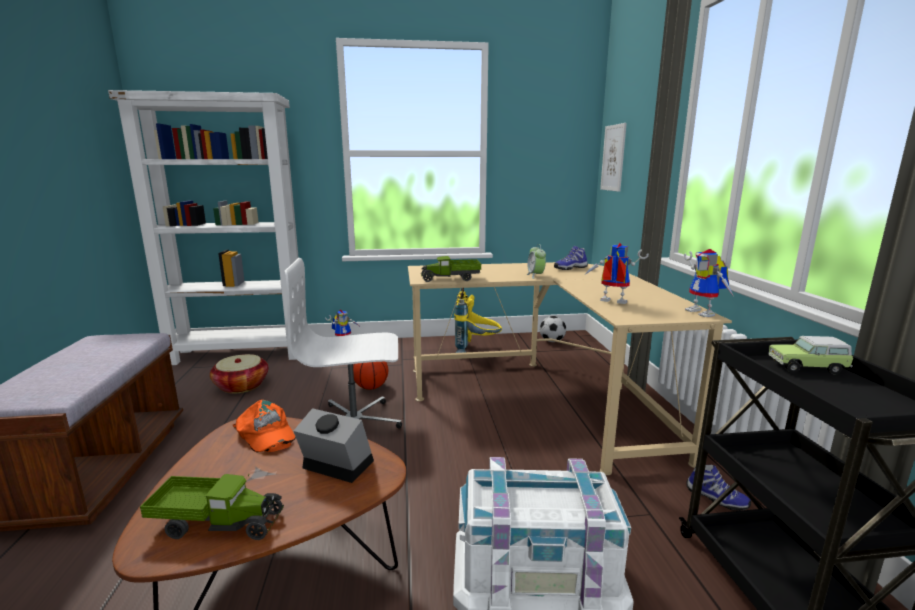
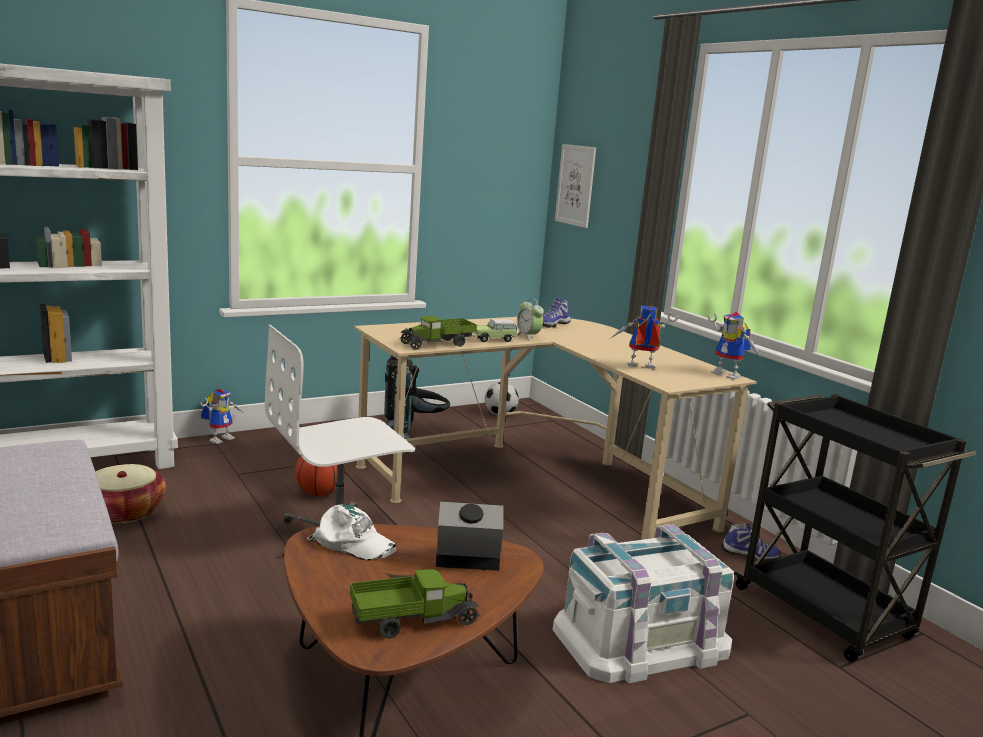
camera: 25 degrees left, 0 degrees up
orange cap [233,400,296,453] -> white cap [307,504,396,561]
yellow backpack [454,288,502,353] -> black backpack [384,355,450,439]
toy car [768,336,853,375] -> toy car moved to [472,319,517,342]

